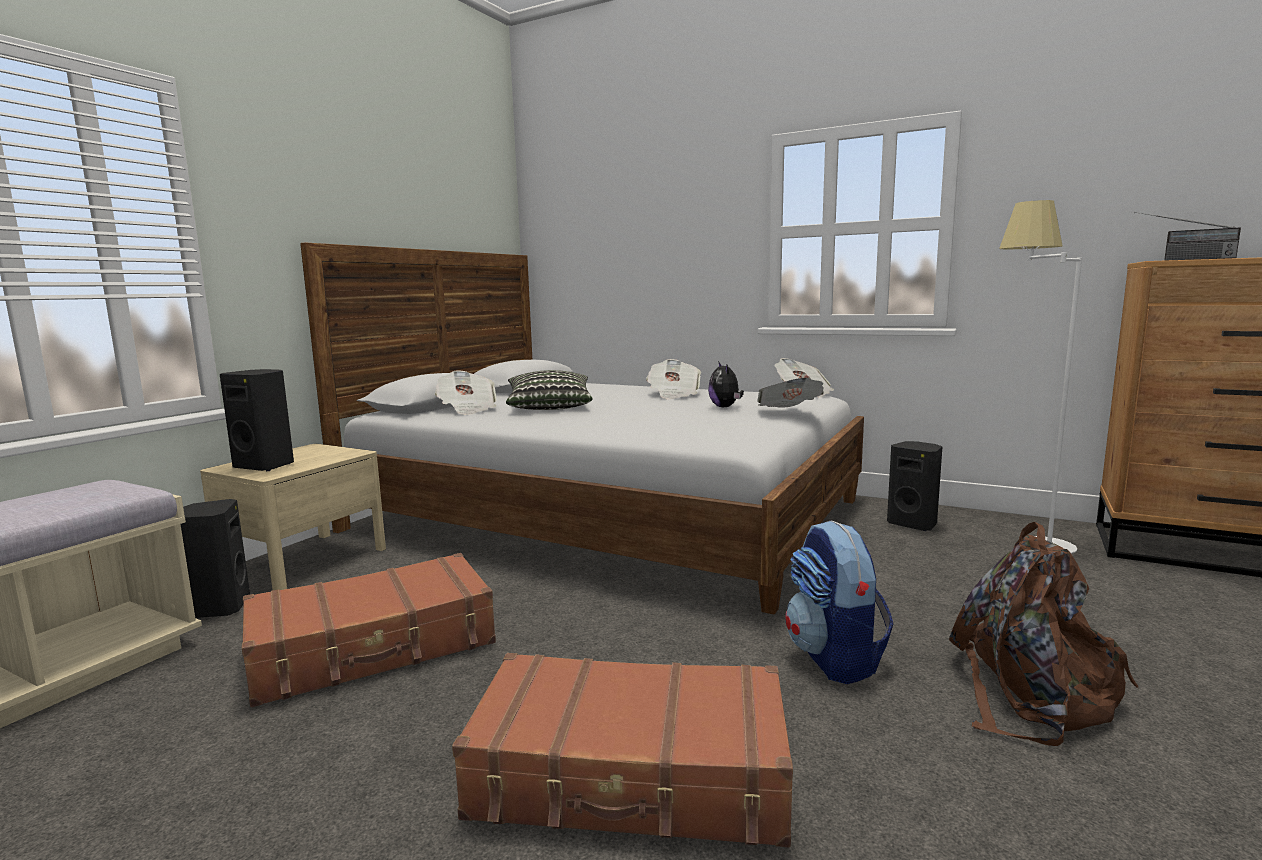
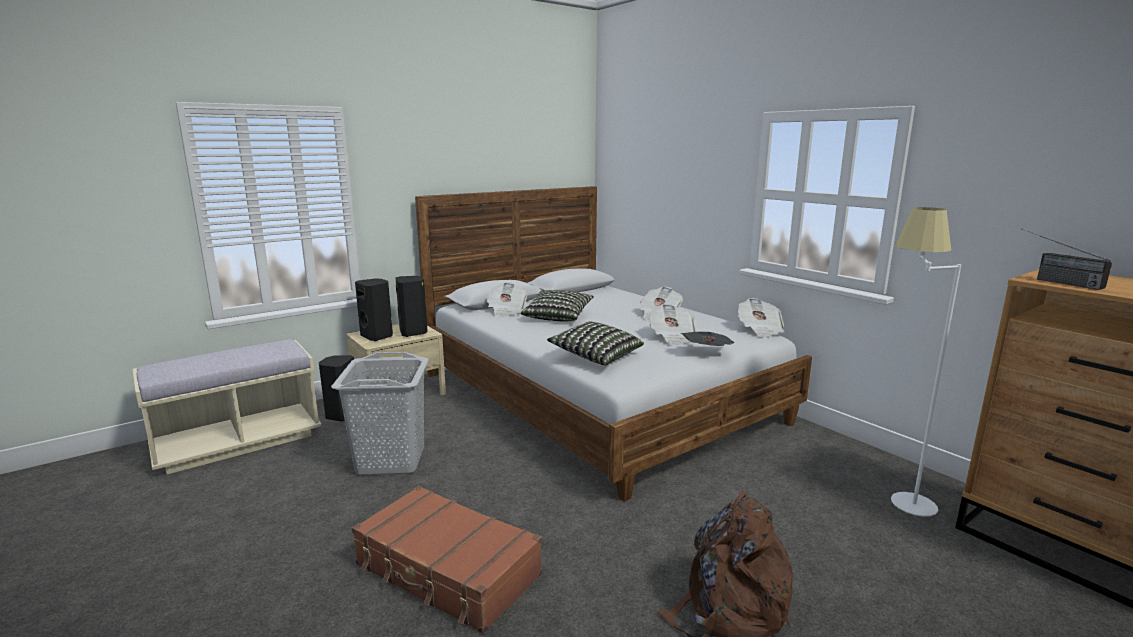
camera: 25 degrees right, 5 degrees up
brown suitcase [242,553,496,707] -> grey laundry basket [331,352,429,475]
plush toy [708,361,744,407] -> newspaper [649,304,696,346]
backpack [785,521,893,684] -> none
black speaker [887,441,943,531] -> black speaker moved to [395,276,428,337]
none -> pillow [547,322,644,365]

